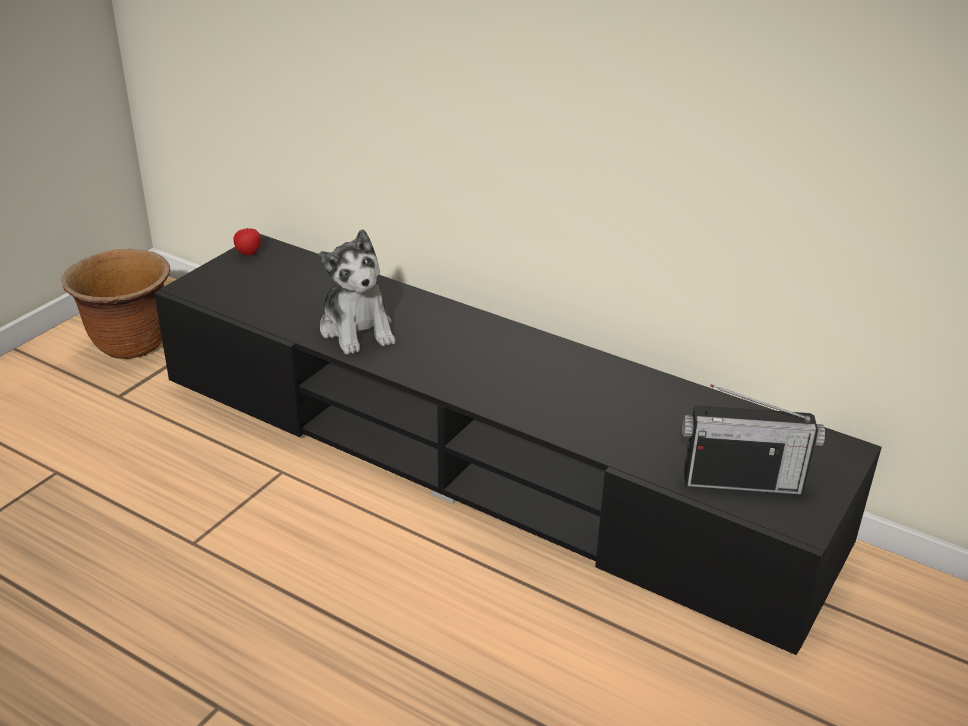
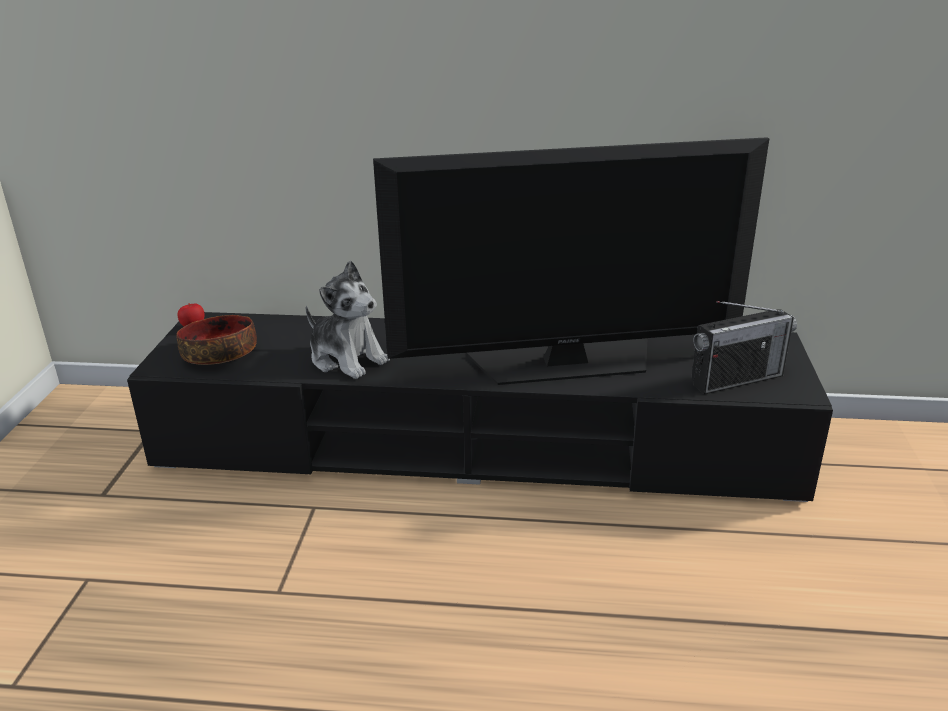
camera: 25 degrees left, 5 degrees down
brown planter [62,249,170,359] -> none
none -> bowl [176,315,257,365]
none -> television [373,137,769,385]

